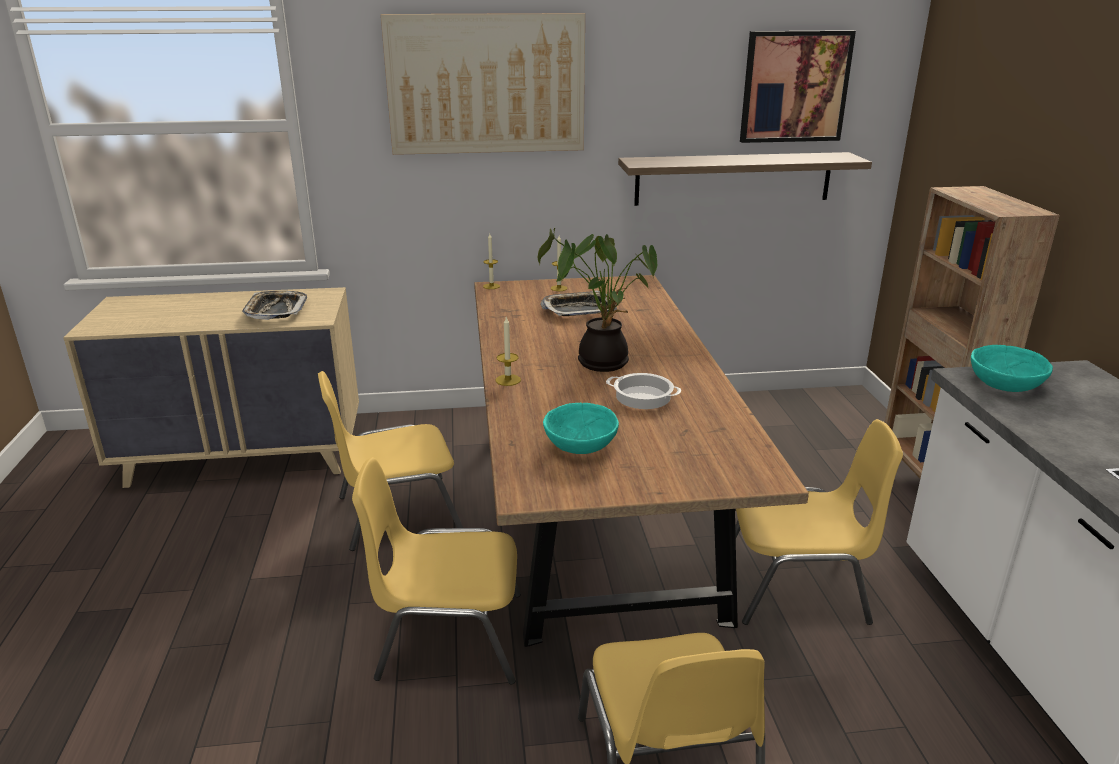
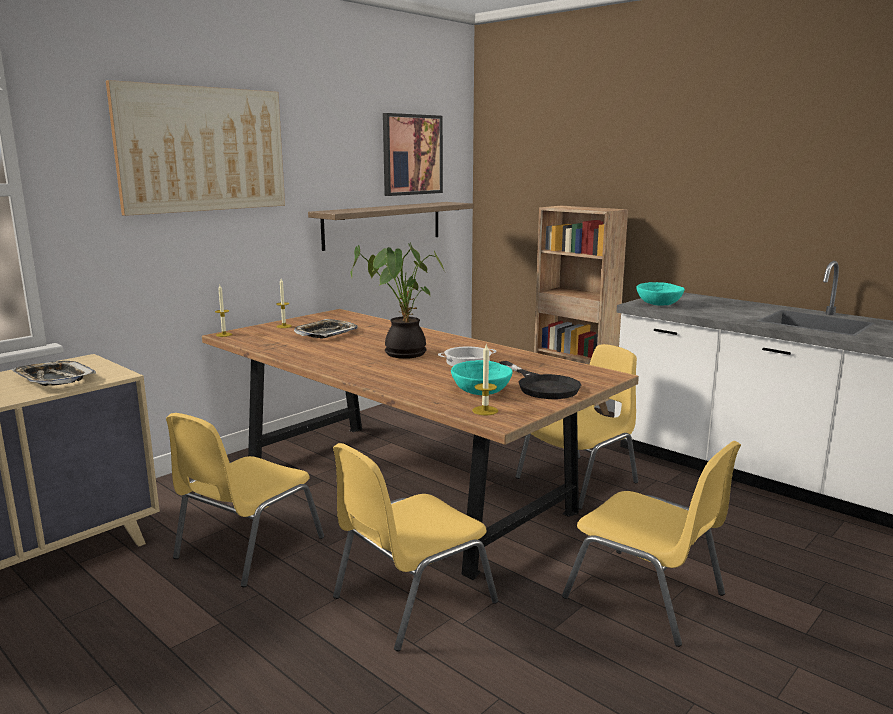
camera: 40 degrees left, 10 degrees down
candle [496,317,521,386] -> candle moved to [472,344,498,415]
none -> black frying pan [499,361,581,399]

